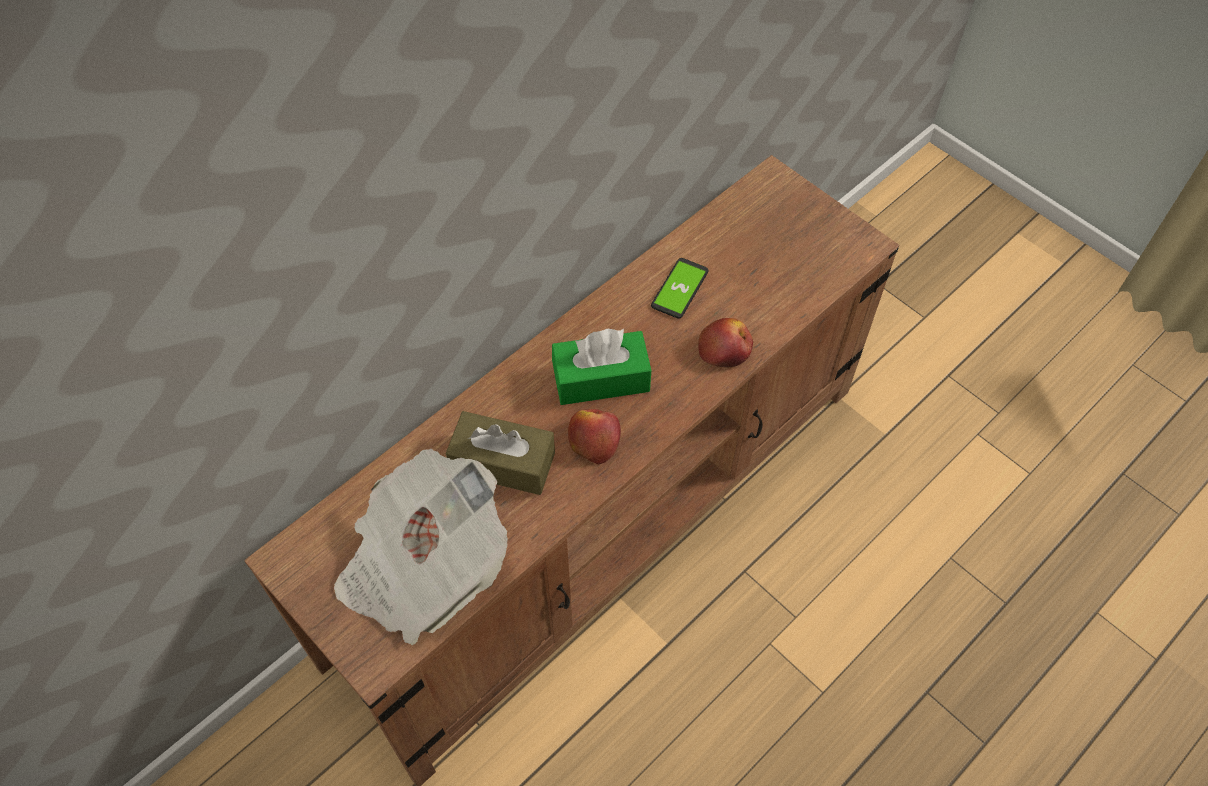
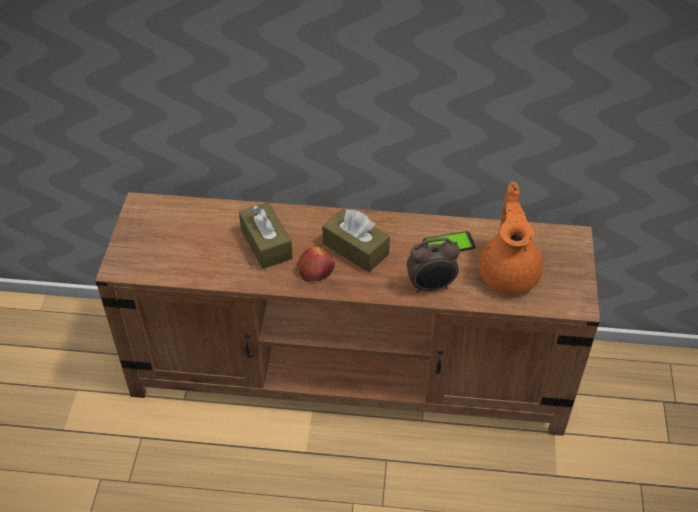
camera: 50 degrees right, 10 degrees down
newspaper [334,449,508,645] -> none
green tissue box [552,329,651,405] -> brown tissue box [322,209,390,272]
apple [698,318,753,367] -> alarm clock [407,237,460,293]
none -> orange teapot [479,182,543,294]

